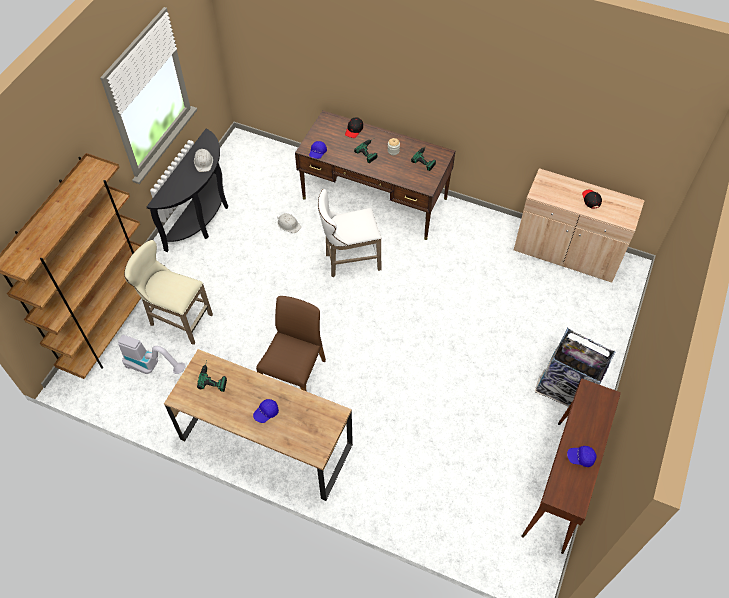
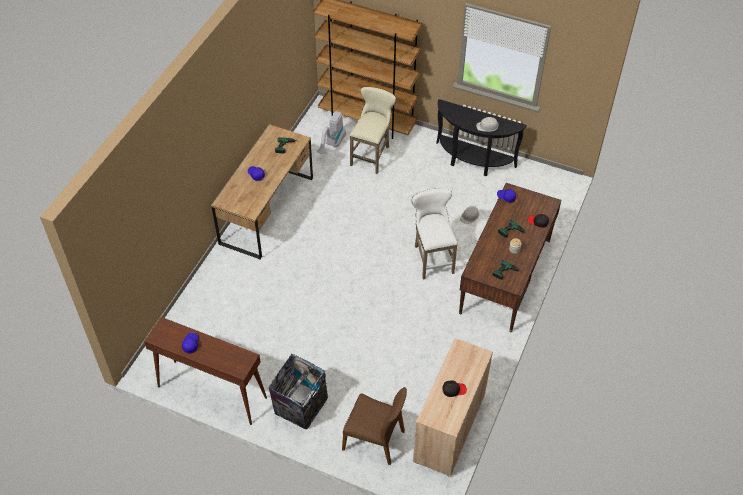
camera: 90 degrees right, 5 degrees down
brown chair [256,296,326,392] -> brown chair moved to [342,387,407,465]

